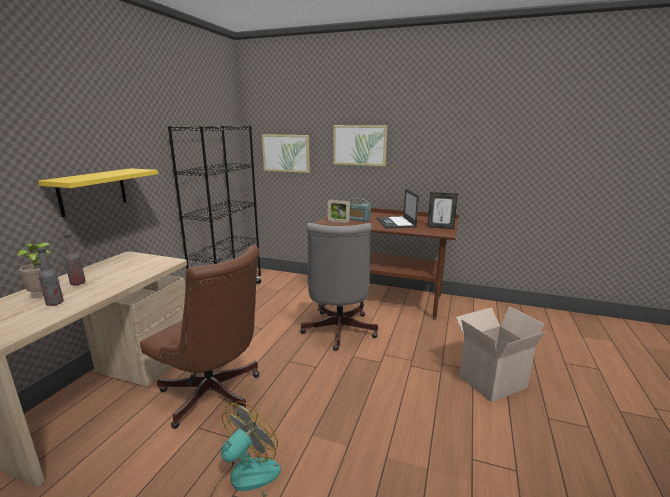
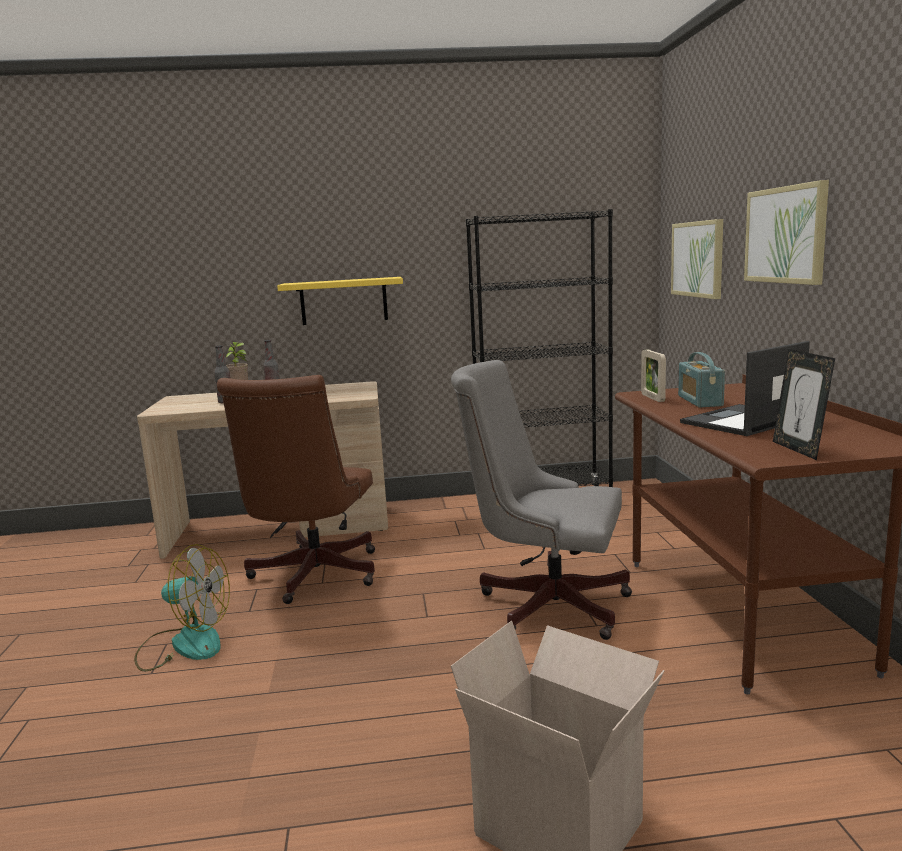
camera: 65 degrees right, 5 degrees down
grey office chair [300,223,378,351] -> grey office chair turned 45 degrees clockwise [451,360,632,640]

